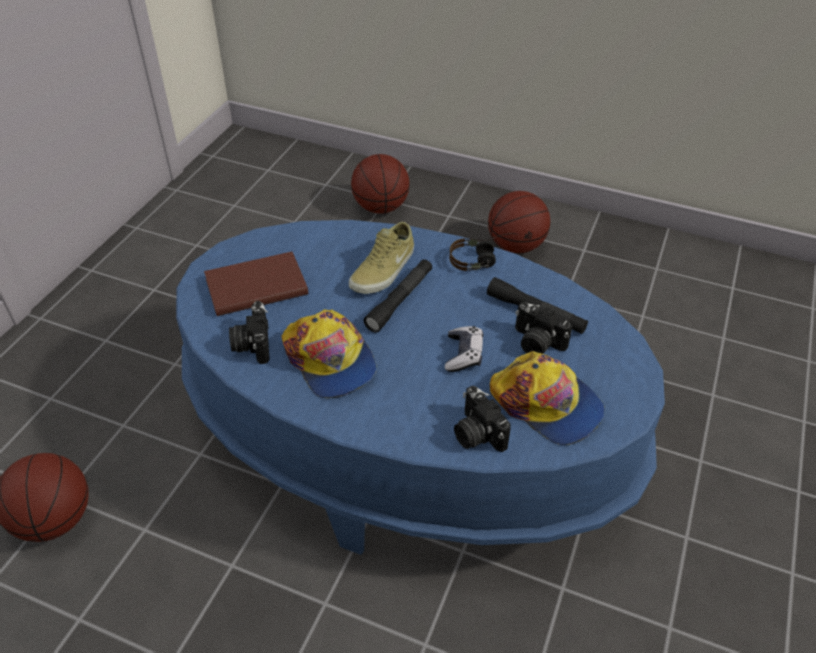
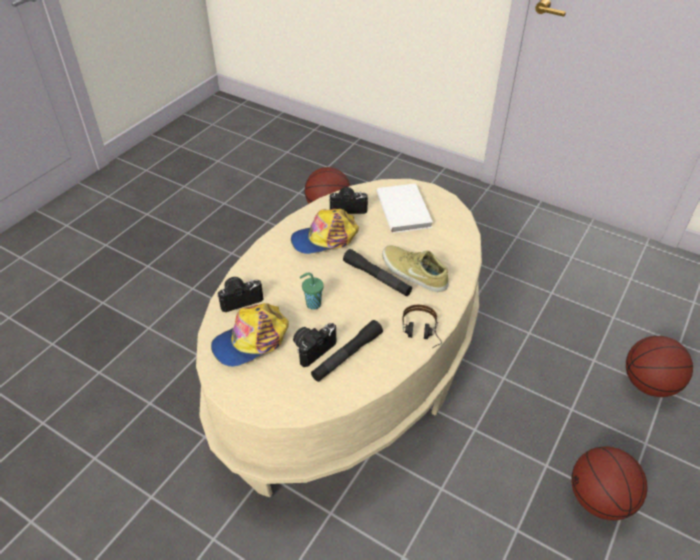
camera: 100 degrees right, 0 degrees up
blue coffee table [176,220,665,555] -> beige coffee table [196,179,482,497]
brown book [204,252,308,316] -> white book [377,183,433,233]
game controller [445,326,483,372] -> green cup [300,273,324,310]

